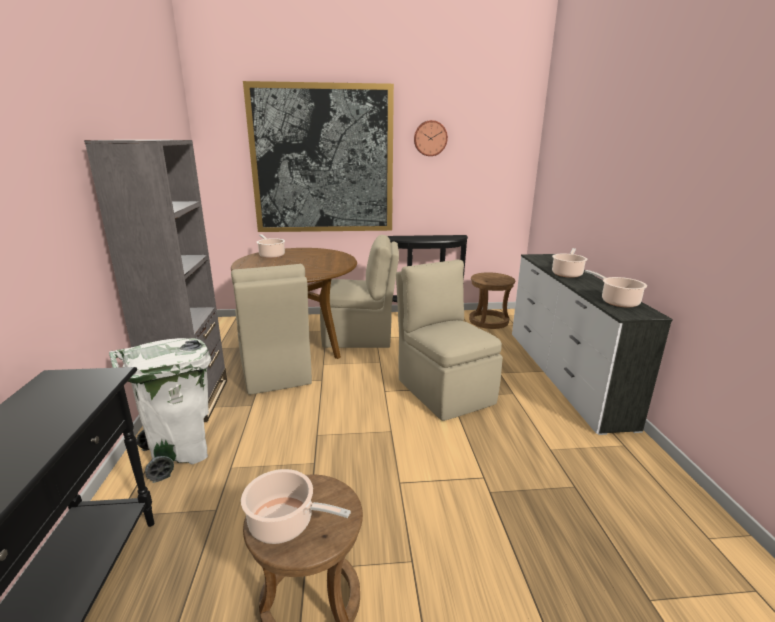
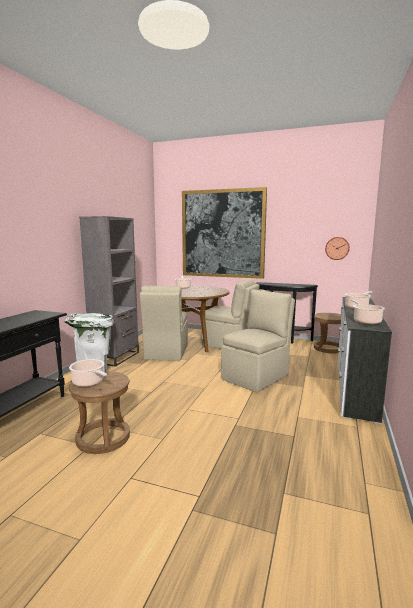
camera: 25 degrees right, 10 degrees down
beige chair [396,259,503,421] -> beige chair turned 45 degrees clockwise [221,289,295,392]
wall clock [414,120,448,156] -> wall clock moved to [325,237,350,260]

